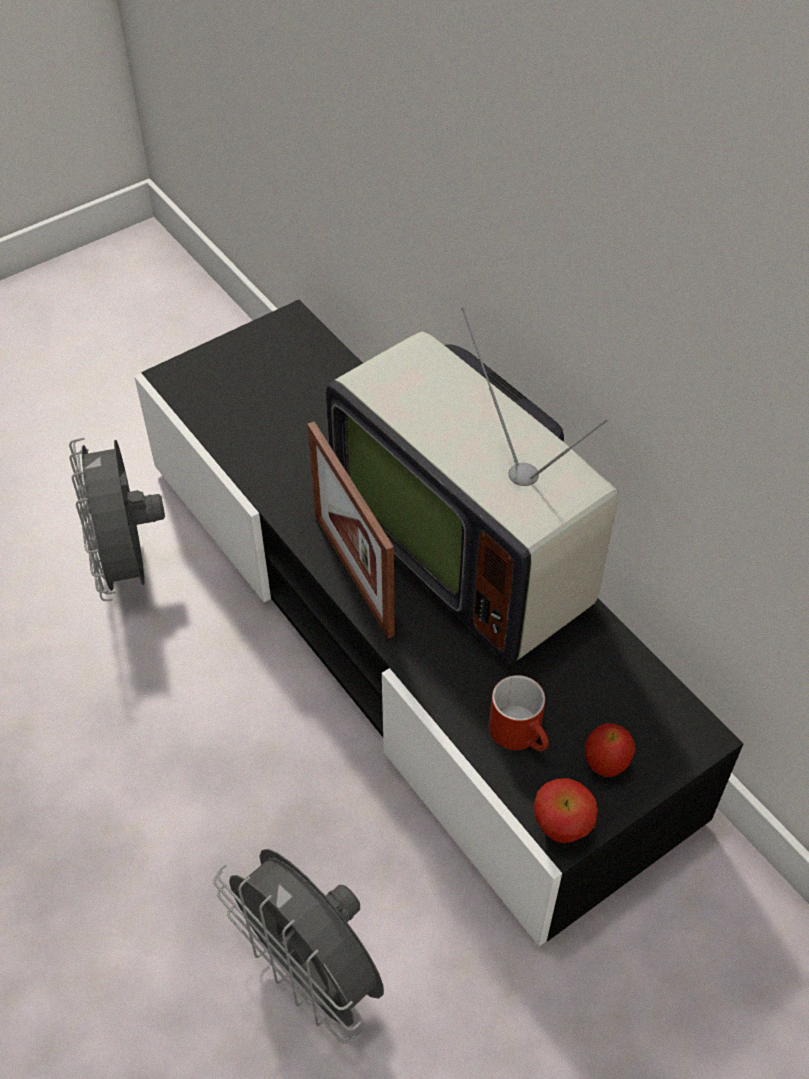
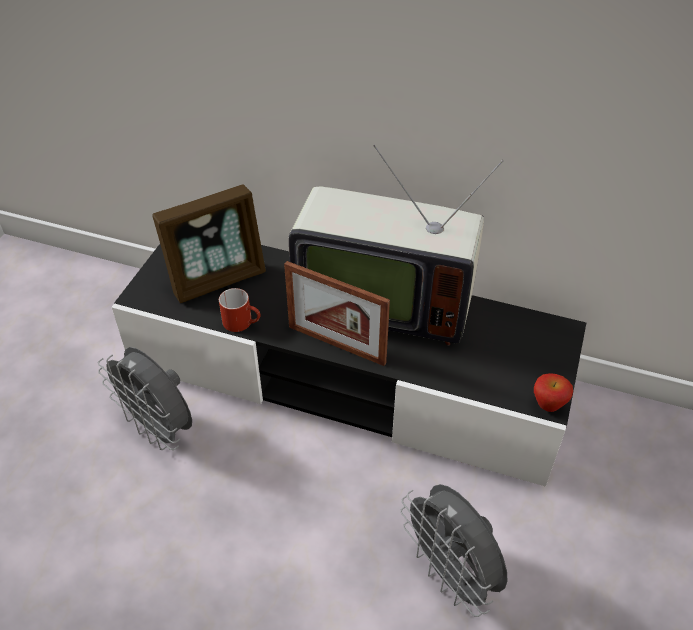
camera: 35 degrees left, 5 degrees down
grey fan [213,849,384,1044] -> grey fan turned 45 degrees clockwise [400,484,508,617]
red mug [489,675,549,751] -> red mug moved to [219,288,261,332]
apple [585,723,636,777] -> none
none -> picture frame [152,184,266,303]

